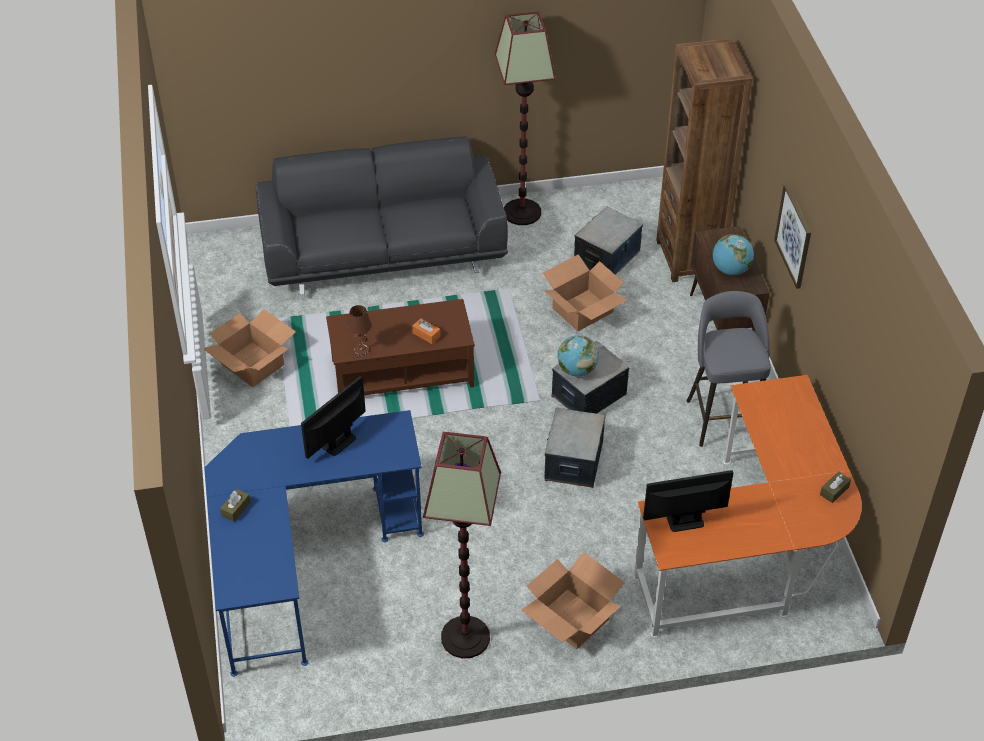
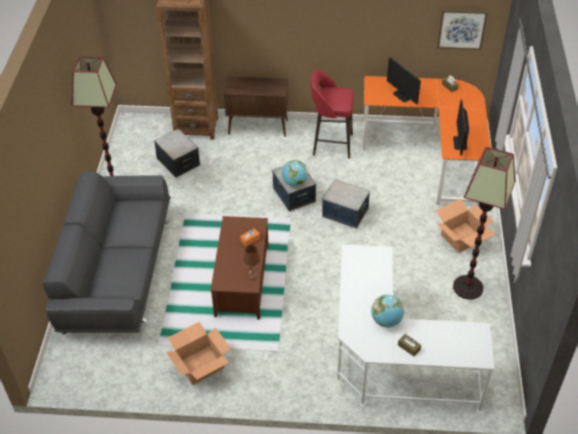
camera: 75 degrees left, 0 degrees up
blue desk [204,410,424,677] -> white desk [336,244,495,413]
monitor [301,376,366,459] -> monitor moved to [387,57,421,104]
cardboard box [543,254,628,331] -> none
grey stool [687,291,771,447] -> red stool [311,69,354,159]
globe [712,234,754,275] -> globe moved to [371,295,404,327]
picture [774,184,811,289] -> picture moved to [437,10,488,50]

